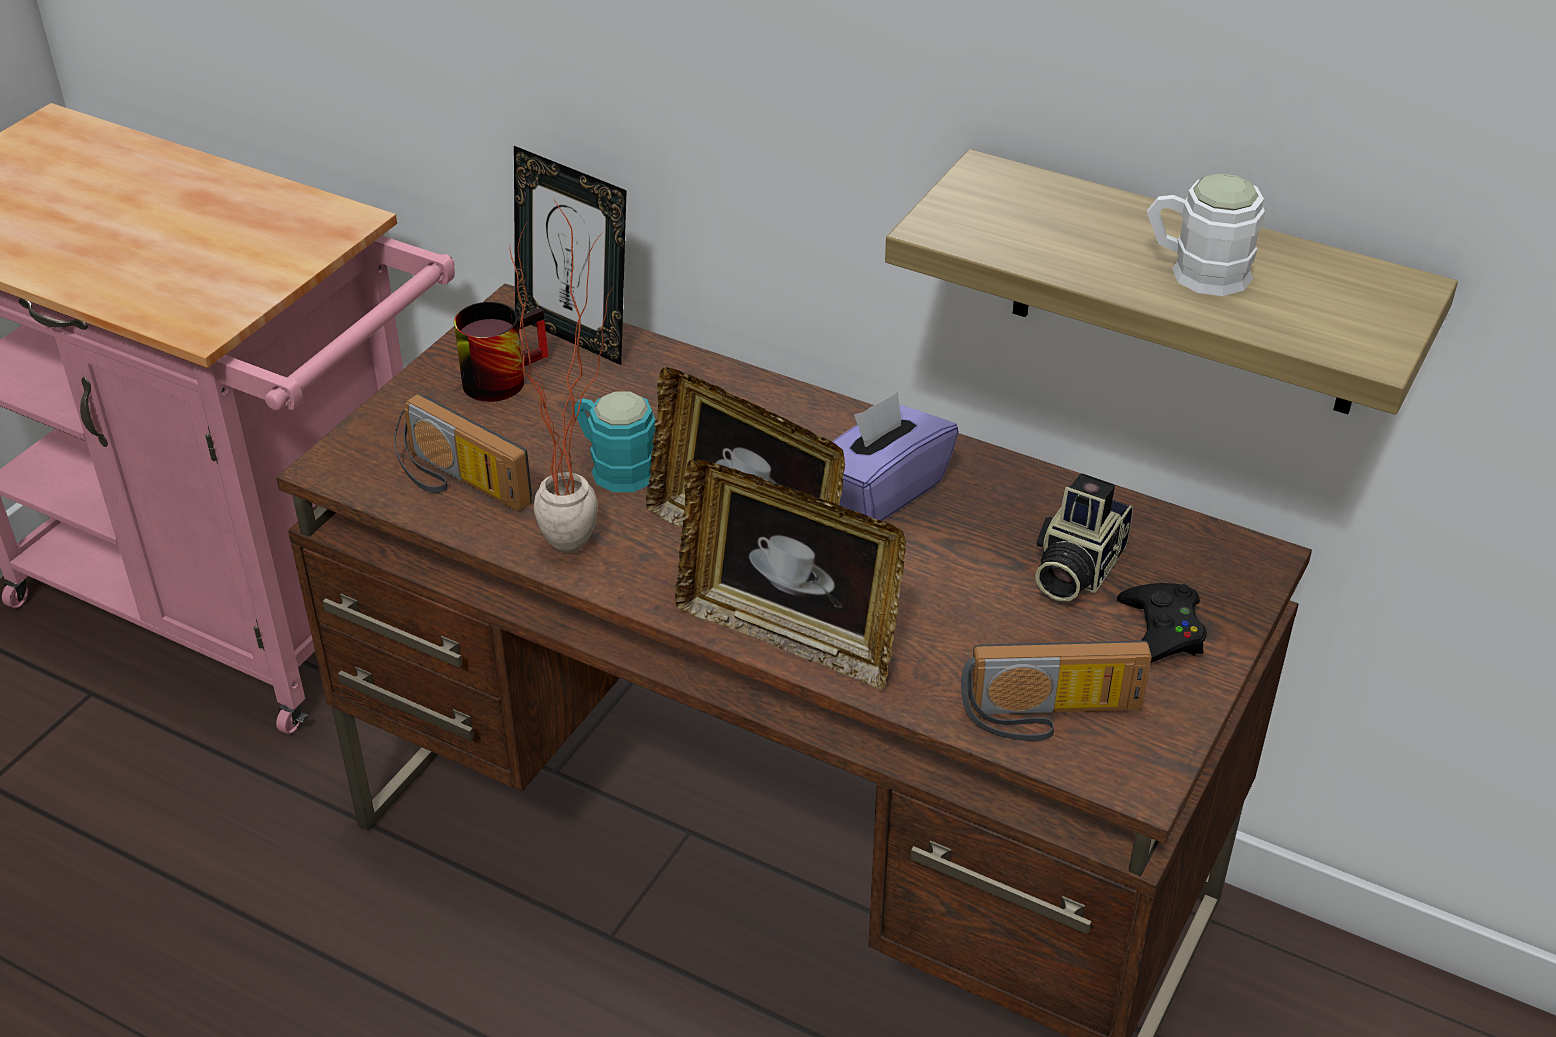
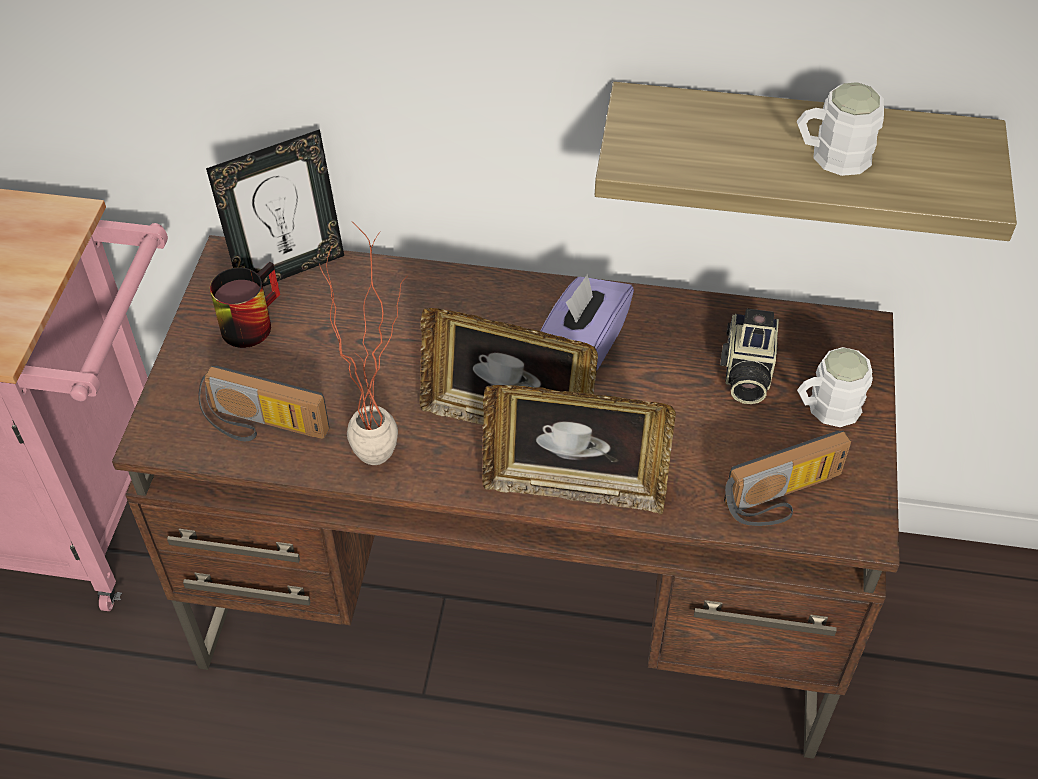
camera: 20 degrees left, 10 degrees up
picture frame [514,146,627,365] -> picture frame turned 45 degrees counterclockwise [206,129,344,286]
turquoise mug [574,391,655,492] -> none
black game controller [1117,583,1207,663] -> white mug [797,347,873,427]

